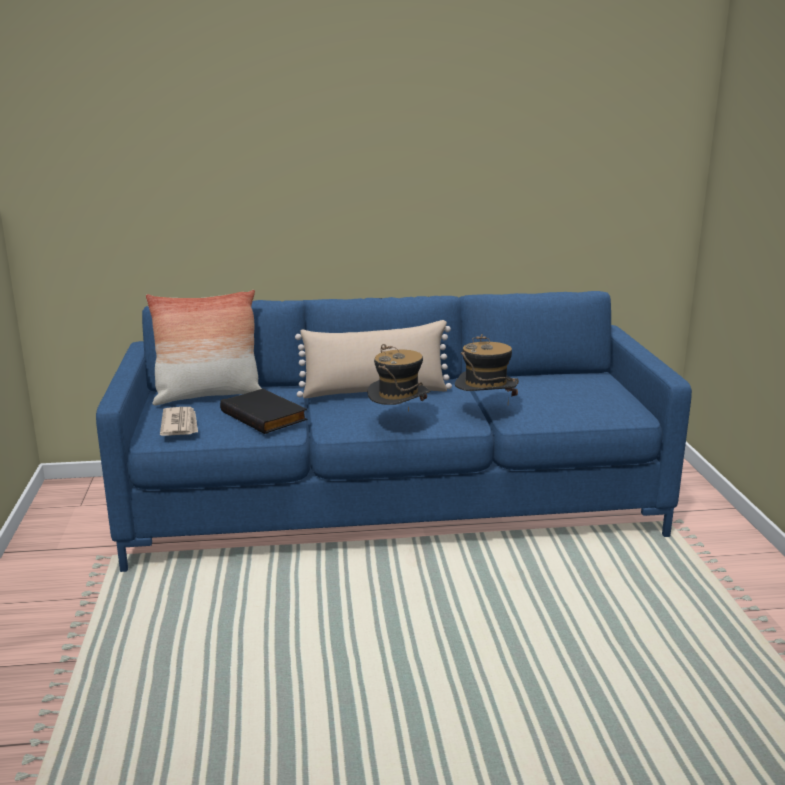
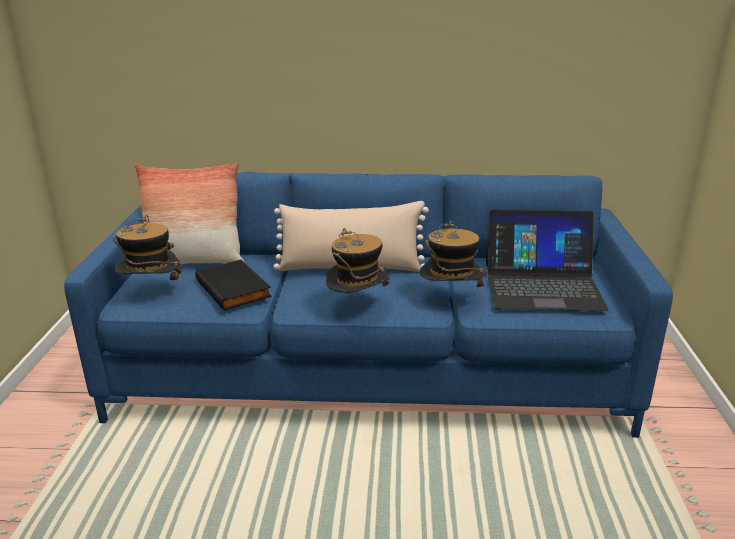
camera: 10 degrees right, 5 degrees up
newspaper [160,407,198,436] -> hat [113,215,184,287]
none -> laptop [486,210,609,311]

